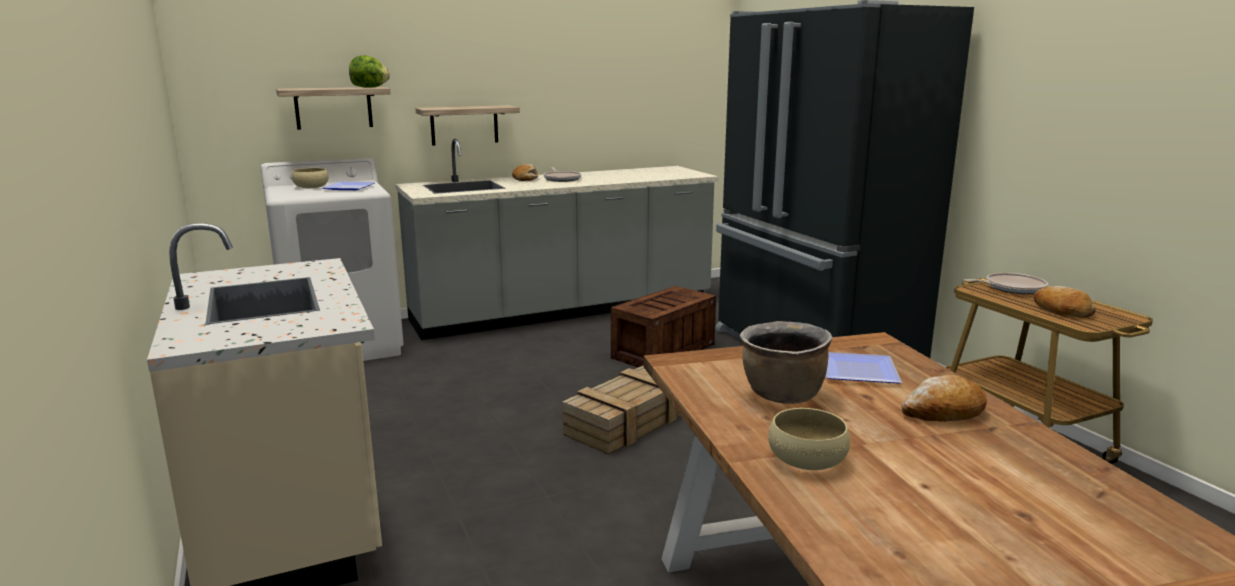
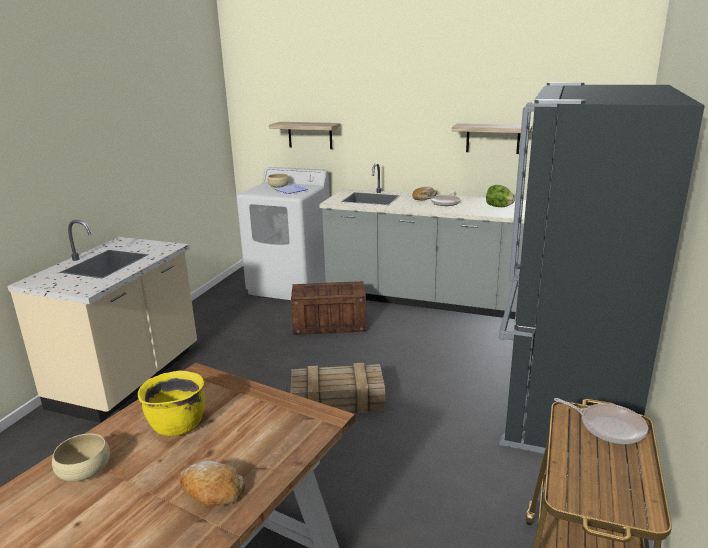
camera: 45 degrees right, 5 degrees up
lettuce [349,55,390,88] -> lettuce moved to [486,185,515,207]
shelf [415,105,520,146] -> shelf moved to [452,123,532,154]
crate [611,286,716,368] -> crate moved to [291,281,367,335]
brown cooking pot [740,321,832,404] -> yellow cooking pot [138,370,205,436]
plate [826,352,902,384] -> none
bread [1034,286,1096,318] -> none

